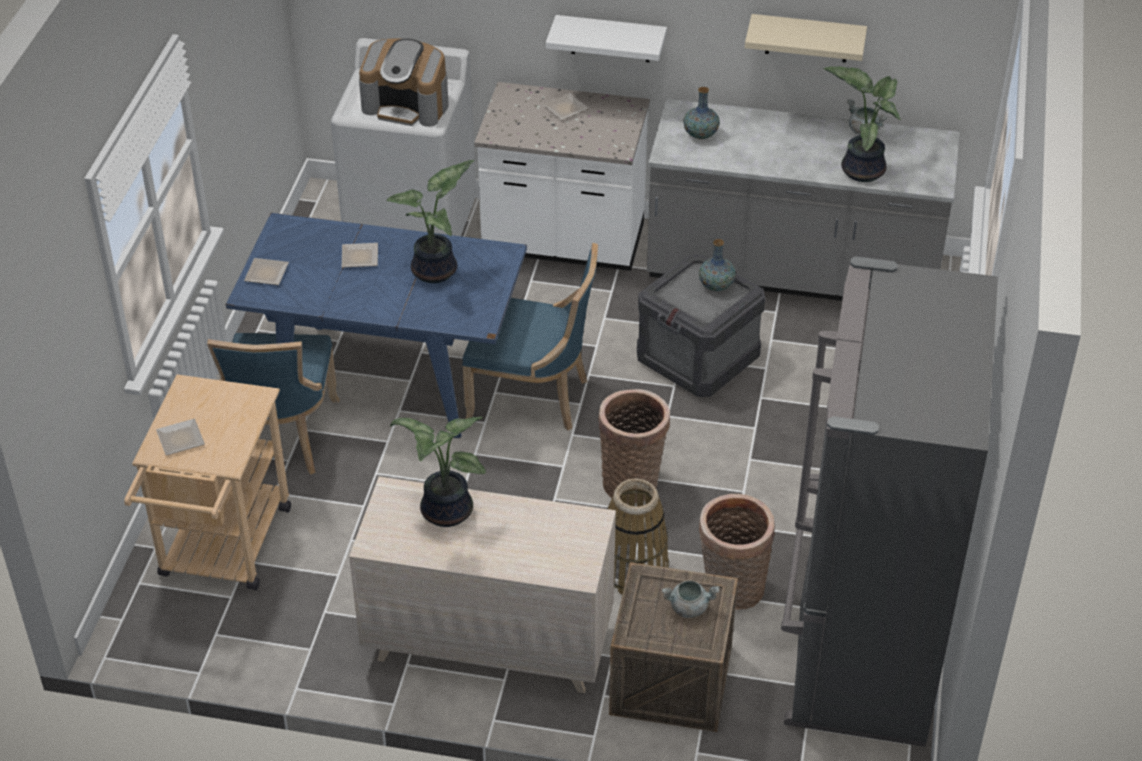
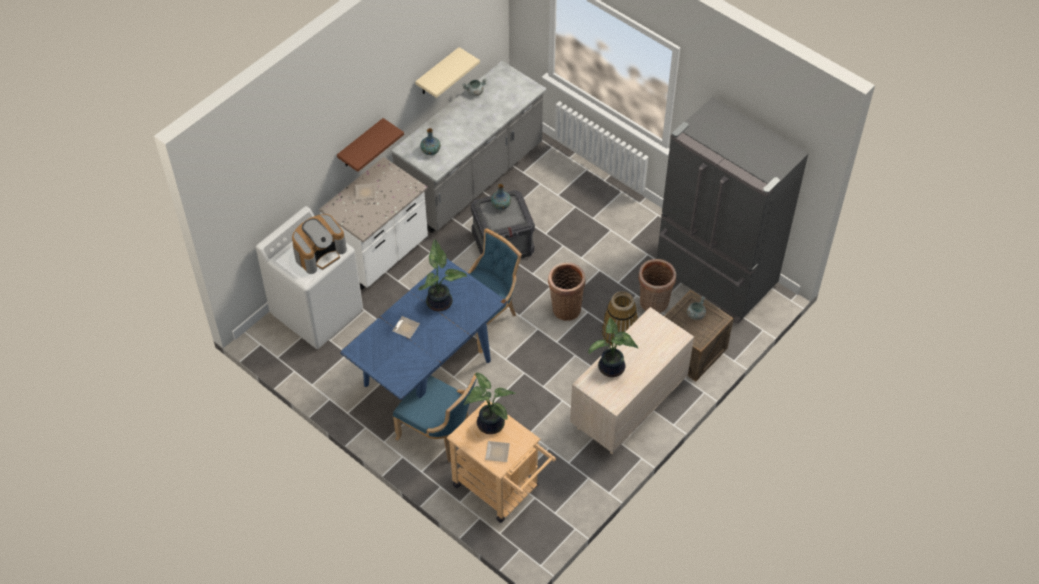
camera: 60 degrees left, 10 degrees up
plate [244,258,289,285] -> none
white shelf [546,15,667,62] -> brown shelf [337,118,404,172]
potted plant [824,66,901,182] -> potted plant moved to [464,373,516,434]

